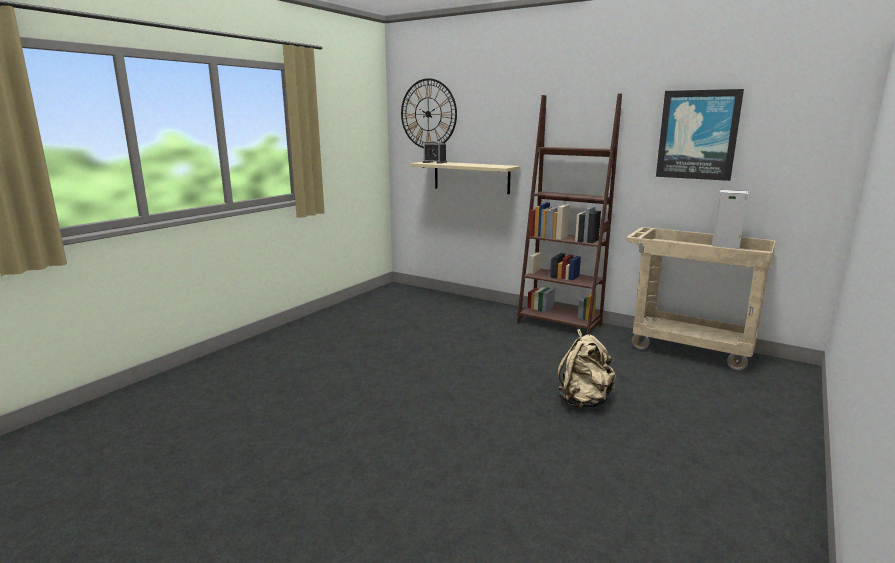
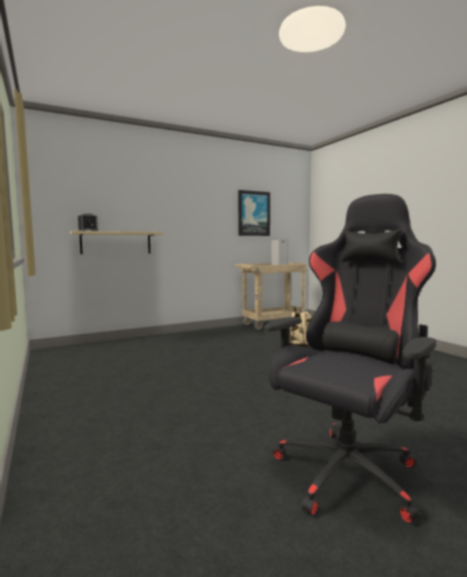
camera: 60 degrees left, 10 degrees down
wall clock [401,78,457,148] -> none
brown bookcase [517,93,622,336] -> none
none -> black office chair [264,194,436,523]

